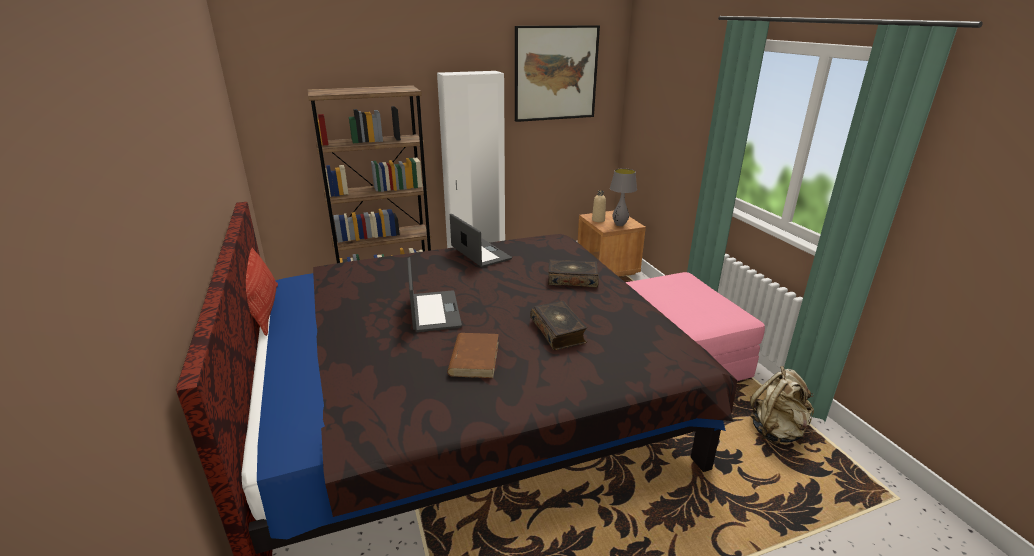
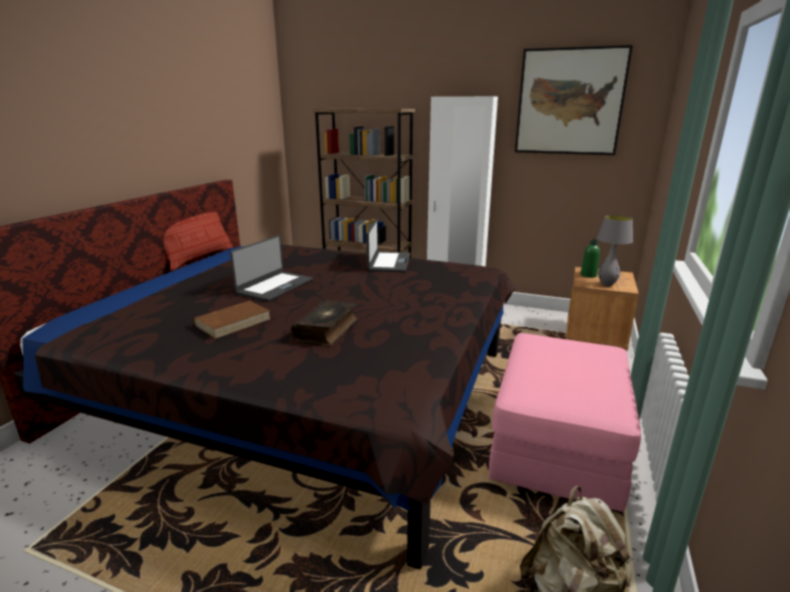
camera: 40 degrees right, 5 degrees down
book [548,260,599,287] -> none
beige bottle [592,190,606,222] -> green bottle [581,239,600,278]

